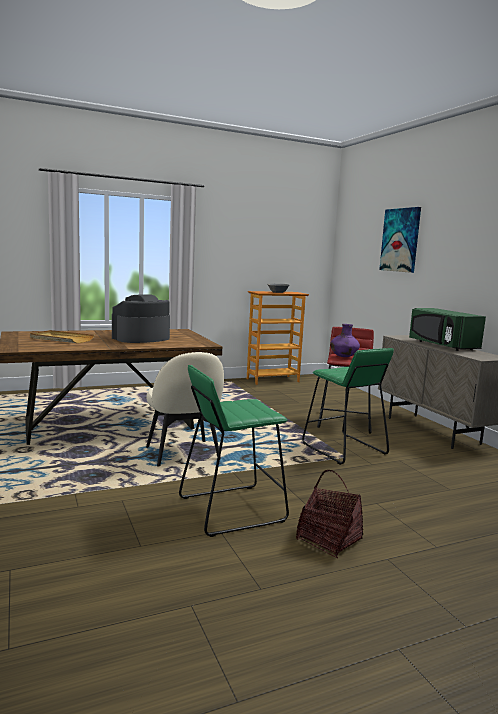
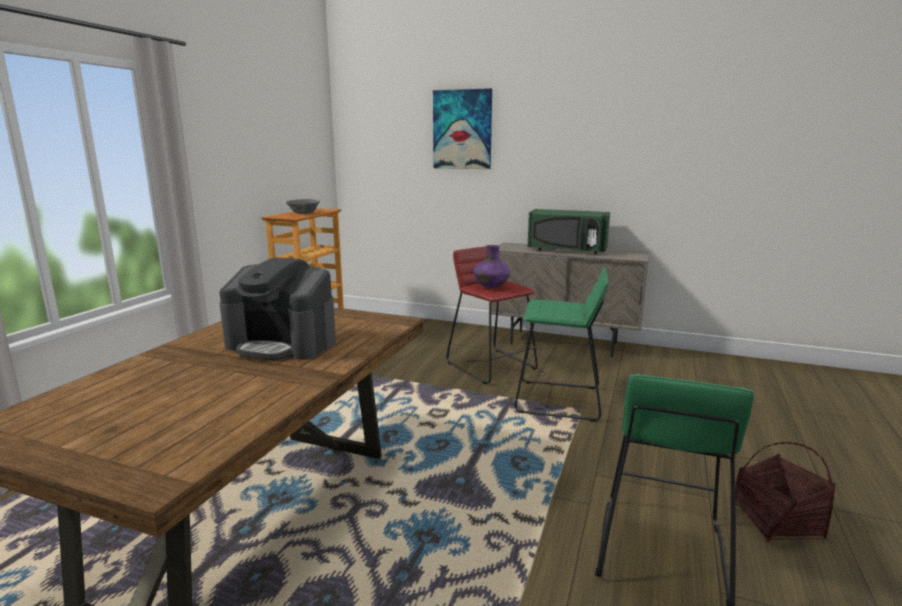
camera: 45 degrees left, 5 degrees up
beige tray [30,330,95,343] -> none
coffee machine [112,294,170,343] -> coffee machine turned 75 degrees counterclockwise [219,257,336,360]
beige chair [146,352,224,467] -> none

